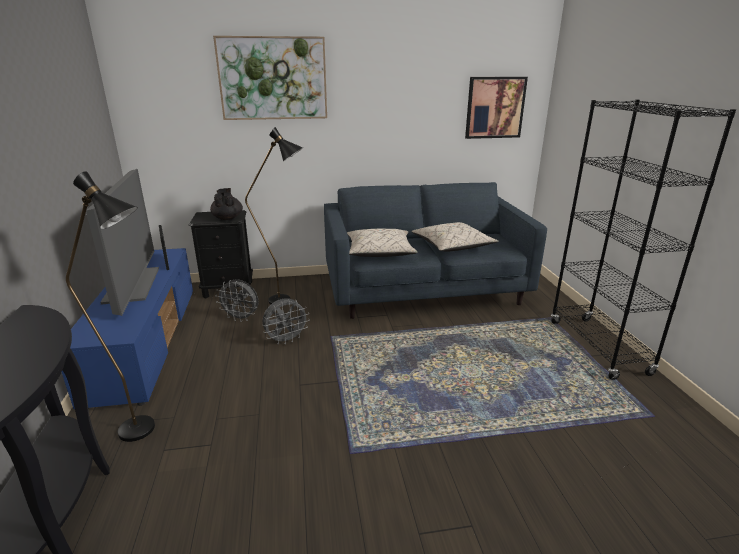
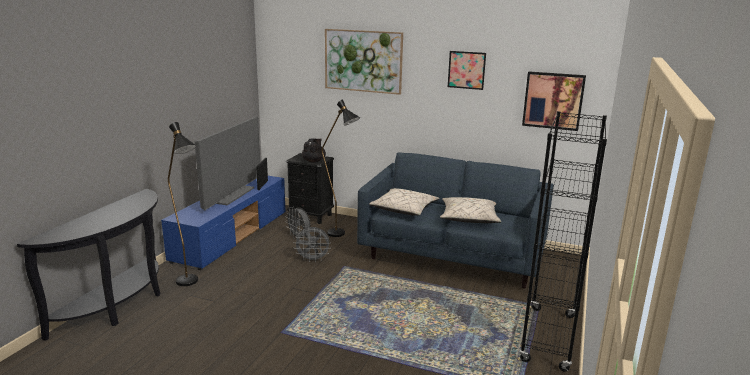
camera: 30 degrees right, 5 degrees down
none -> picture [448,51,486,90]

